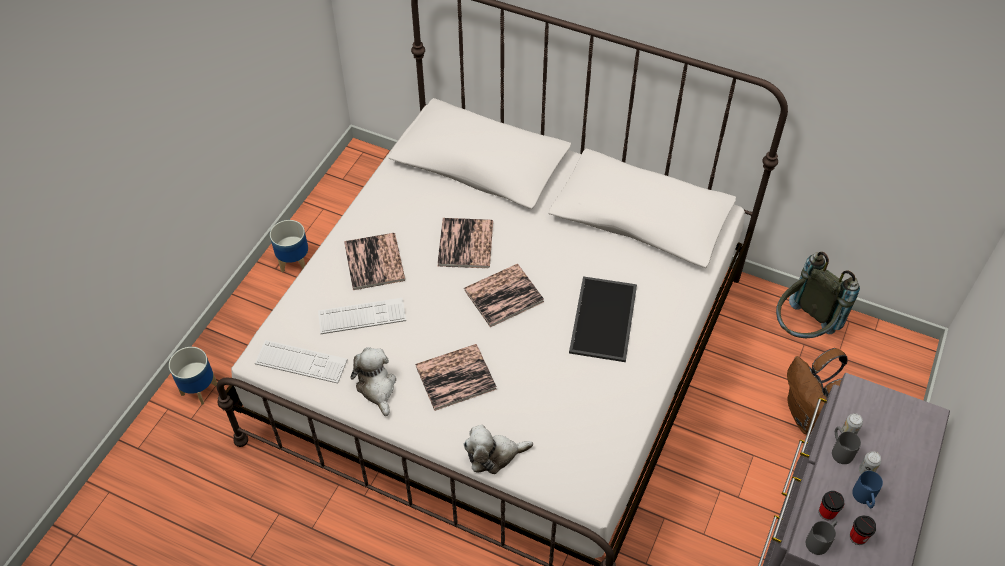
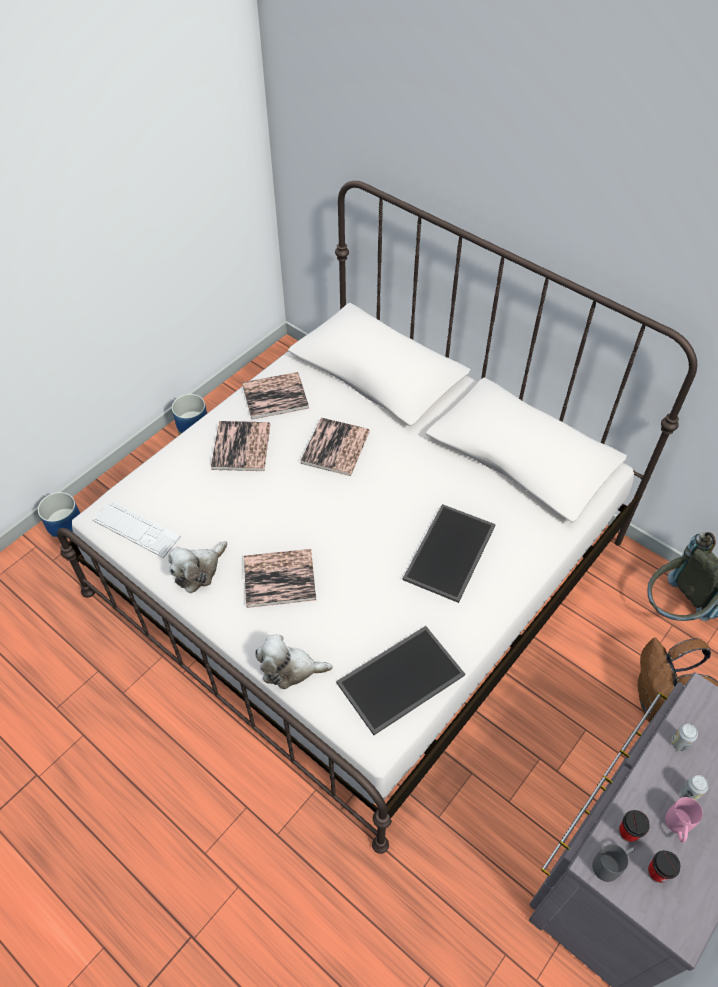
camera: 15 degrees right, 0 degrees up
keyboard [318,298,406,334] -> none
plush toy [351,347,396,416] -> plush toy turned 135 degrees counterclockwise [168,541,227,594]
book [464,264,544,327] -> book moved to [242,372,309,420]
grey mug [832,426,861,464] -> none
blue mug [852,471,883,508] -> pink mug [665,797,703,843]
none -> tray [336,626,465,735]

